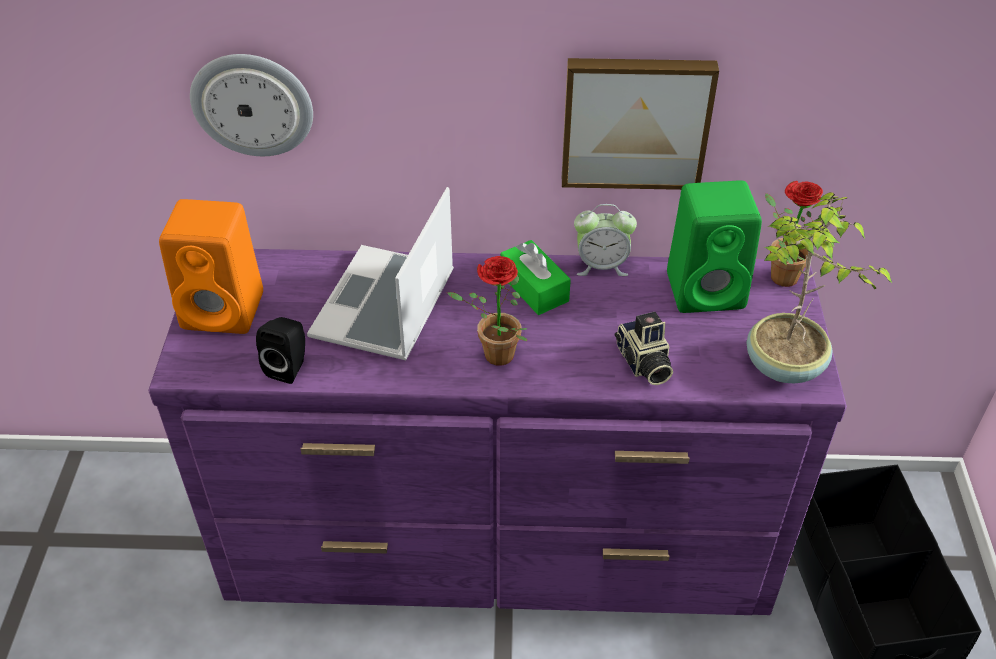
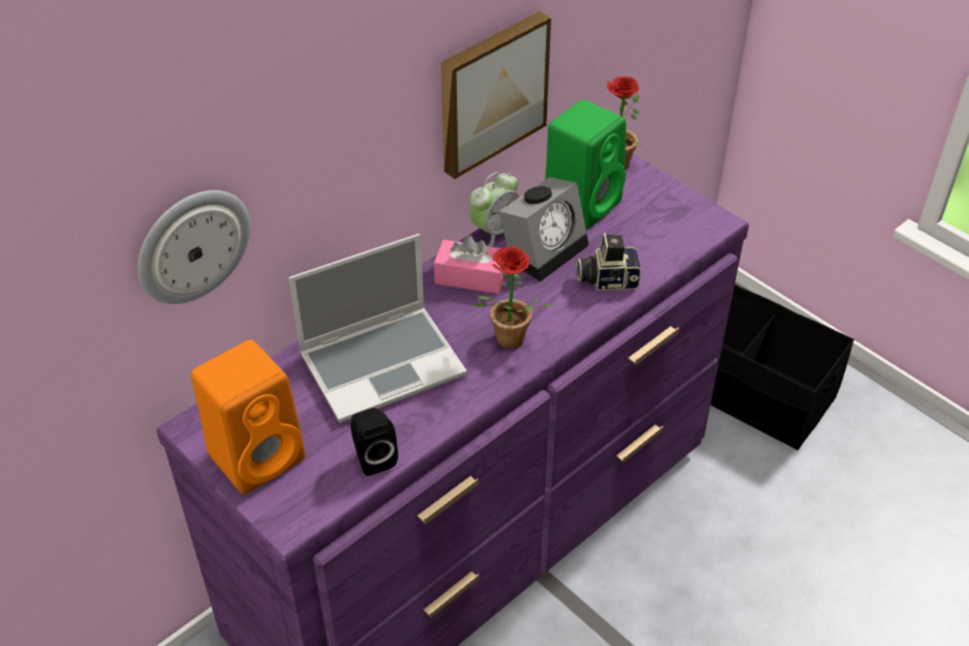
camera: 45 degrees left, 0 degrees up
laptop [307,187,454,360] -> laptop turned 90 degrees counterclockwise [289,234,467,423]
green tissue box [501,240,571,315] -> pink tissue box [434,236,506,294]
camera [615,312,673,385] -> camera turned 150 degrees clockwise [577,233,641,291]
potted plant [747,192,892,383] -> none
none -> alarm clock [499,177,589,282]

